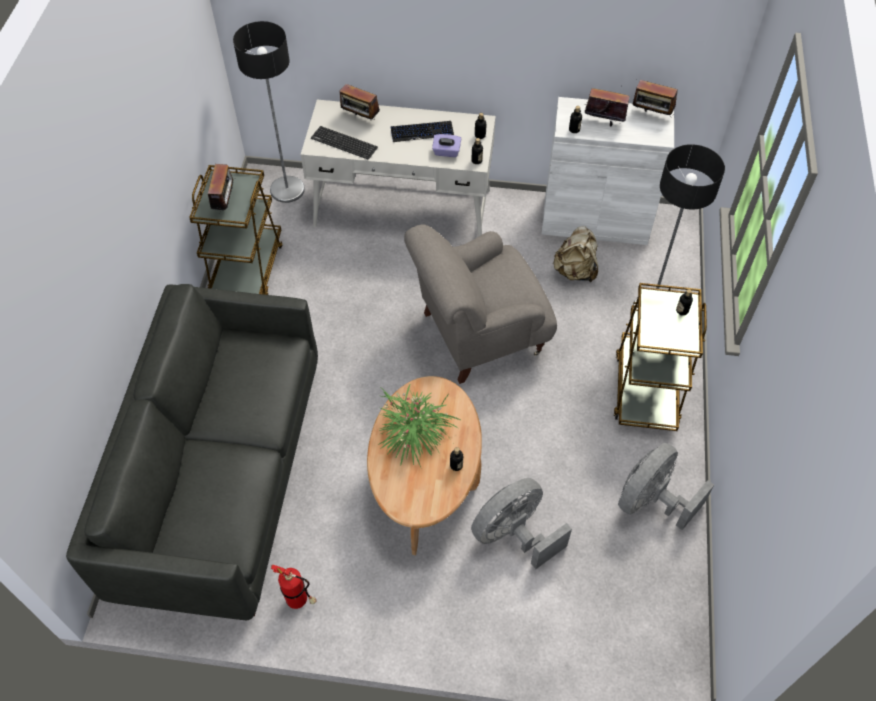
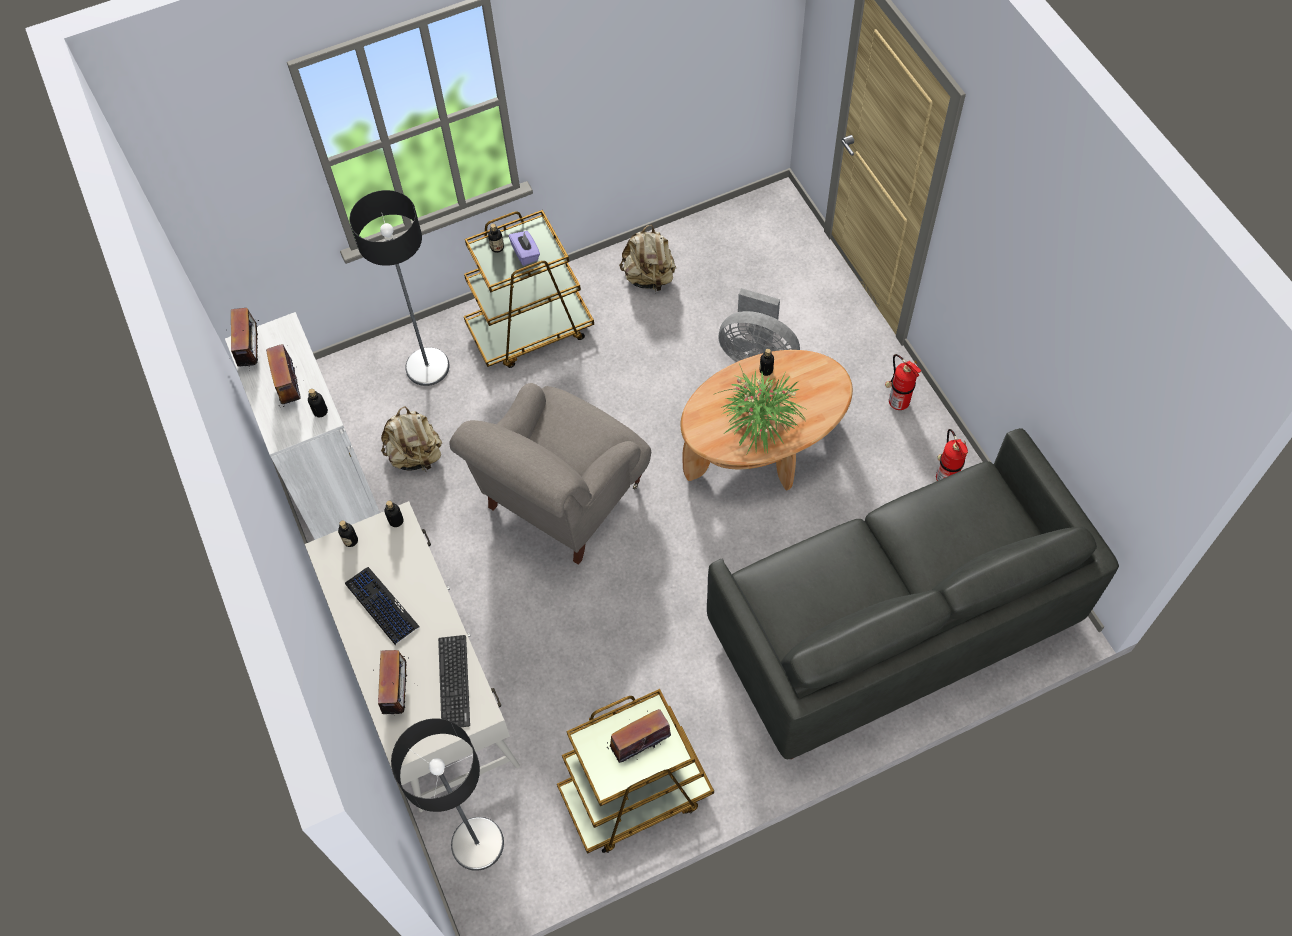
camera: 120 degrees left, 5 degrees up
grey armchair [404,224,557,384] -> grey armchair turned 90 degrees clockwise [449,383,651,565]
purple tissue box [432,134,461,157] -> purple tissue box moved to [509,231,540,266]
grey fan [618,443,714,530] -> beige backpack [619,225,676,292]
none -> fire extinguisher [885,354,921,410]

